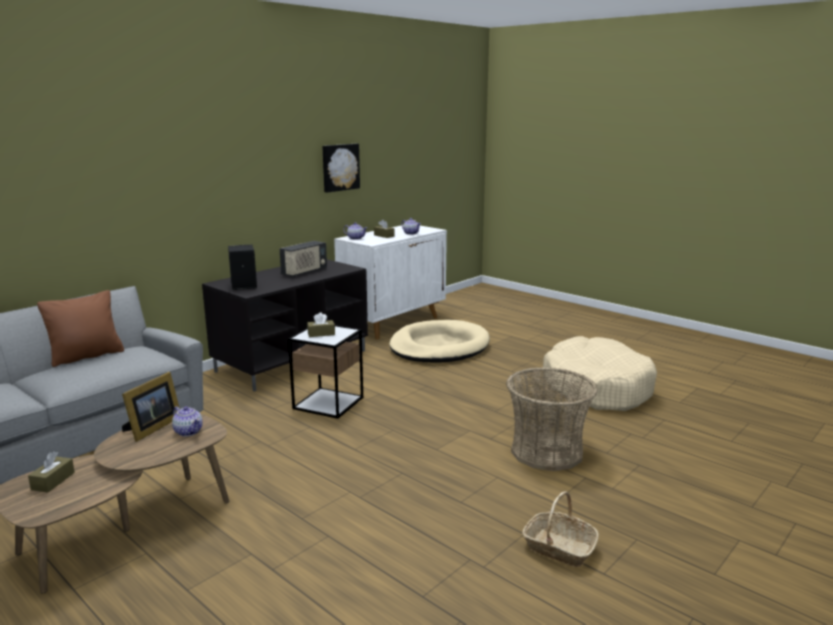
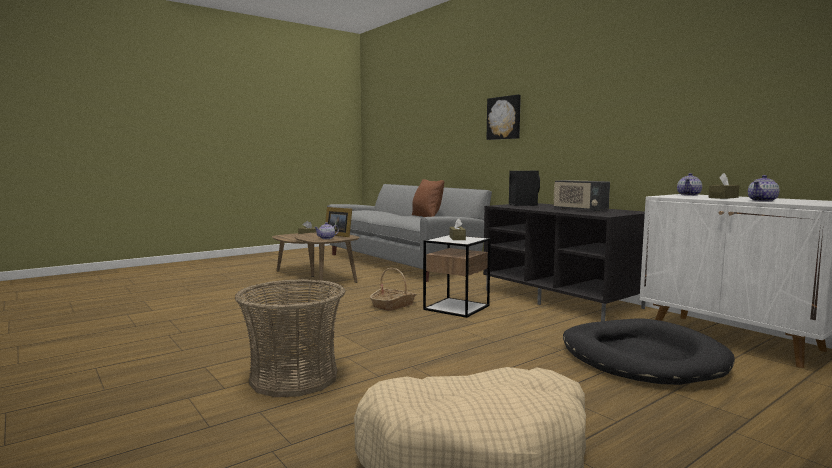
camera: 100 degrees right, 10 degrees down
picture [322,144,360,193] -> picture moved to [487,95,521,140]
beige dog bed [389,320,490,363] -> black dog bed [563,318,735,385]
basket [522,491,599,567] -> basket moved to [370,268,417,311]

